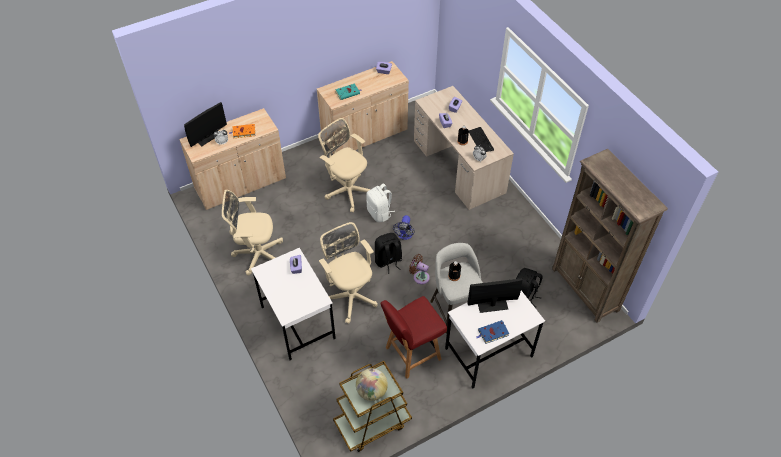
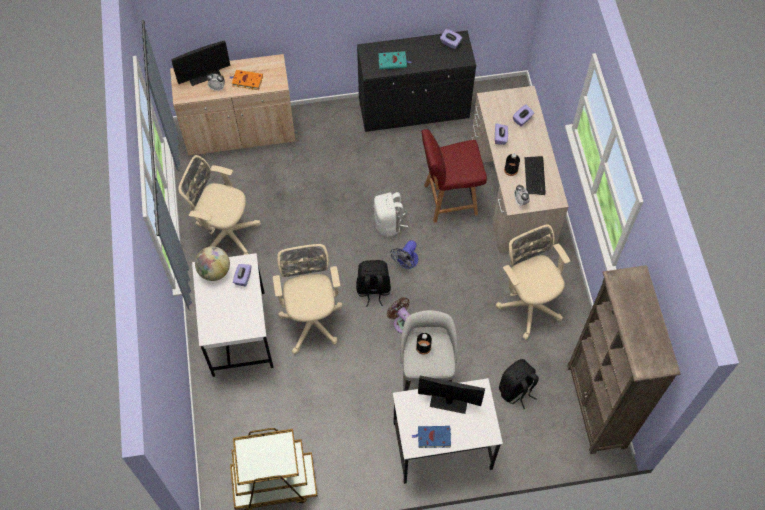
camera: 20 degrees right, 10 degrees up
beige cabinet [317,61,409,154] -> black cabinet [357,30,476,132]
beige office chair [318,118,371,212] -> beige office chair moved to [496,224,570,340]
globe [356,368,388,401] -> globe moved to [195,246,230,281]
red chair [380,296,447,379] -> red chair moved to [422,129,487,223]

